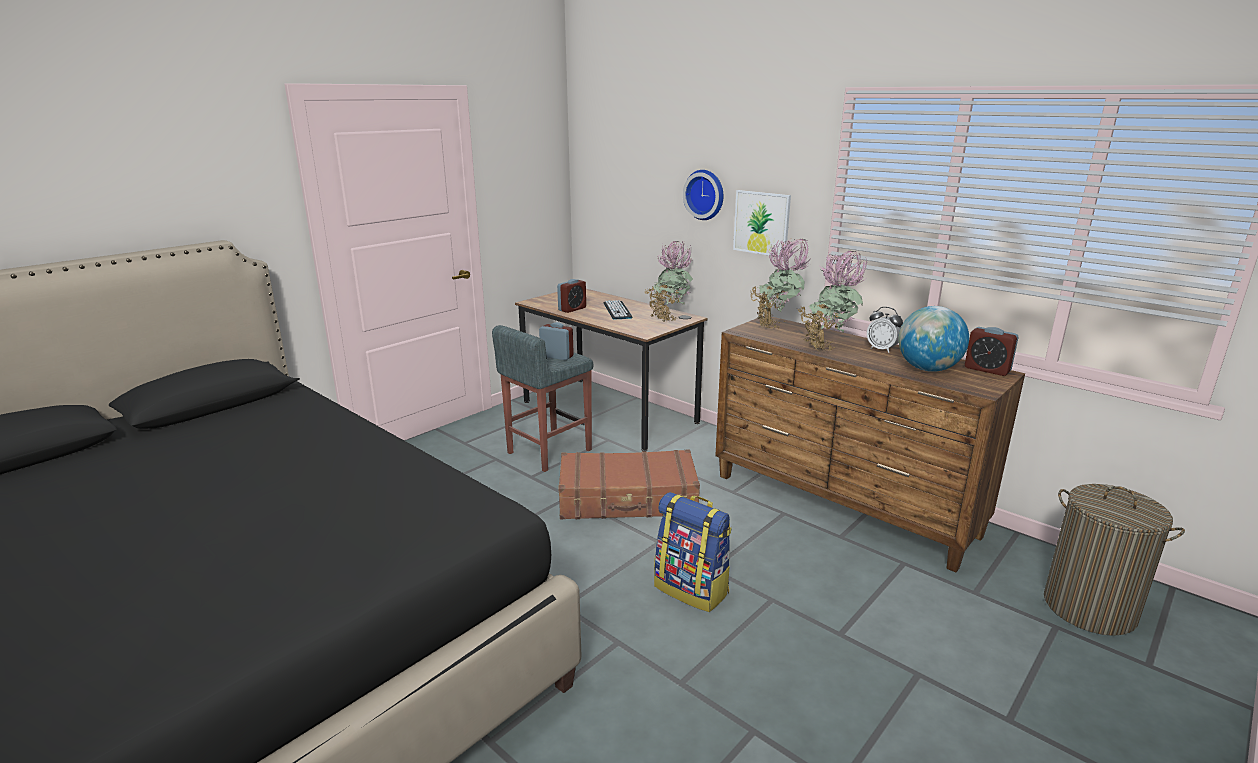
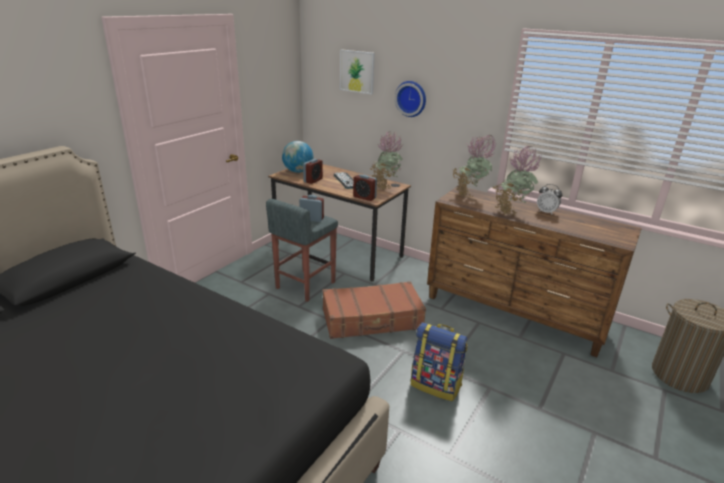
camera: 10 degrees left, 5 degrees up
picture [733,190,791,258] -> picture moved to [340,49,375,95]
globe [898,306,969,372] -> globe moved to [282,141,313,173]
alarm clock [965,327,1019,376] -> alarm clock moved to [353,174,377,201]

